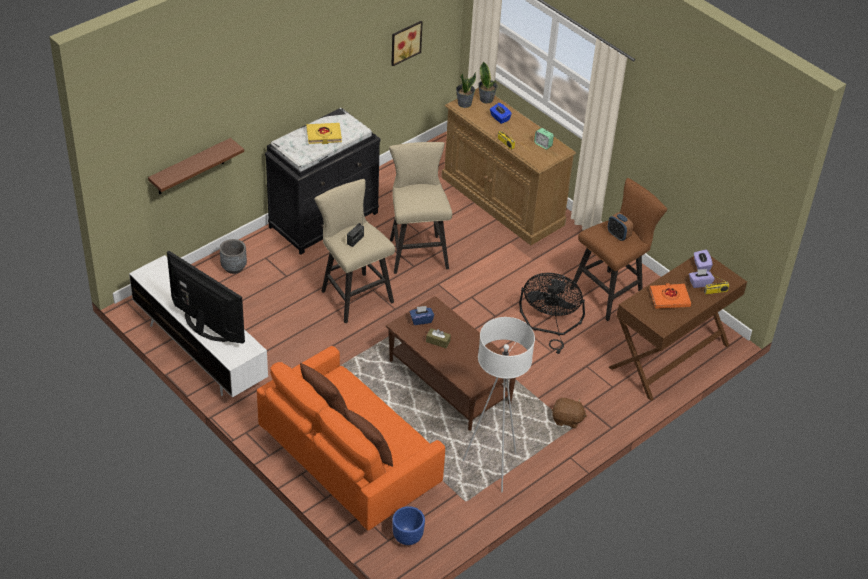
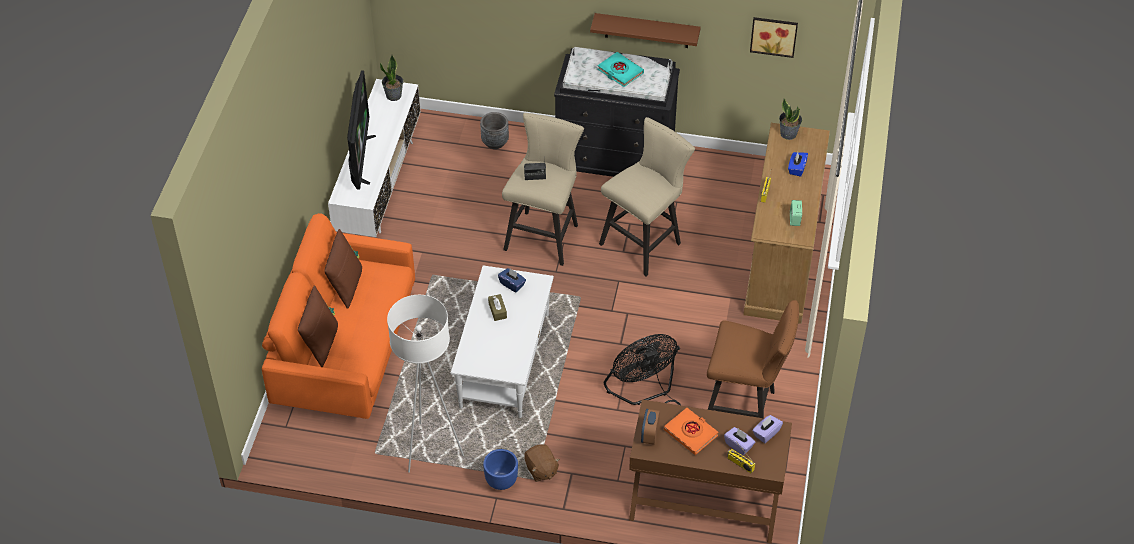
camera: 55 degrees right, 5 degrees up
brown shelf [148,138,244,195] -> brown shelf moved to [590,13,701,48]
yellow book [307,123,342,144] -> turquoise book [598,52,644,87]
brown coffee table [385,296,516,431] -> white coffee table [451,265,554,418]
blue planter [392,506,425,545] -> blue planter moved to [483,449,518,490]
potted plant [478,61,498,104] -> potted plant moved to [380,55,403,101]
black fan [519,273,585,354] -> black fan turned 90 degrees counterclockwise [604,334,681,405]
alarm clock [608,212,633,241] -> alarm clock moved to [641,409,660,445]

